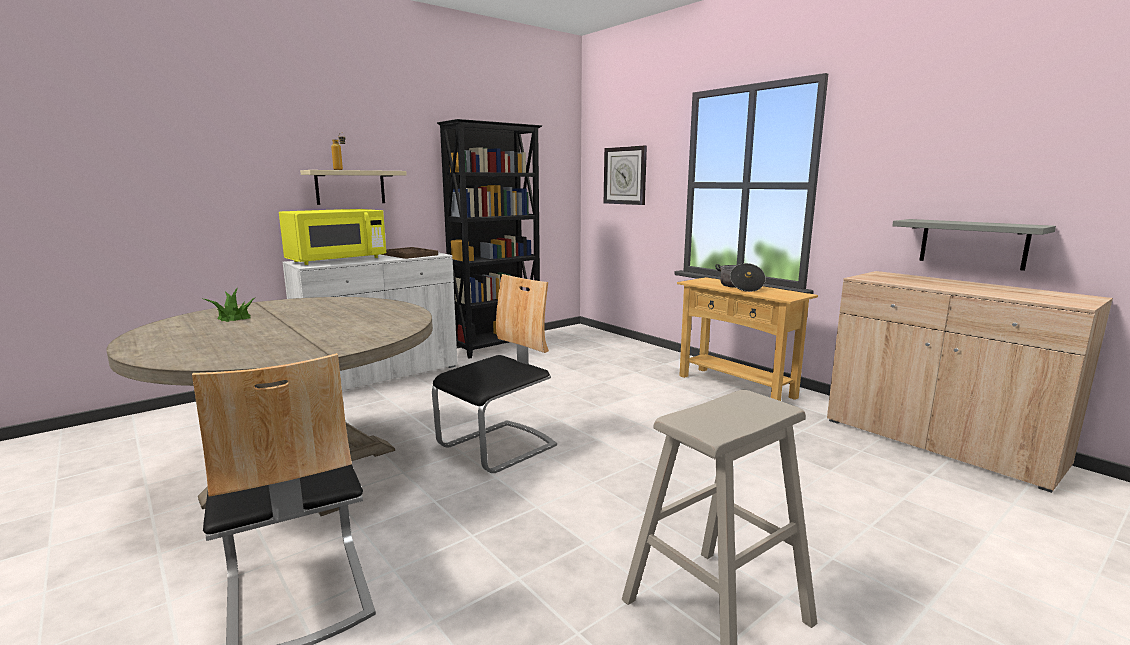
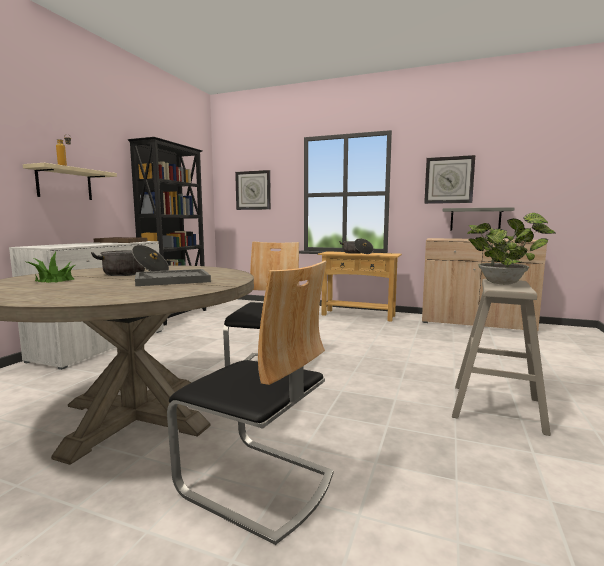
camera: 30 degrees left, 5 degrees down
yellow microwave [279,209,386,265] -> none
none -> cooking pot [91,245,169,276]
none -> grey tray [135,269,211,286]
none -> wall clock [424,155,475,204]
none -> potted plant [467,213,556,285]

